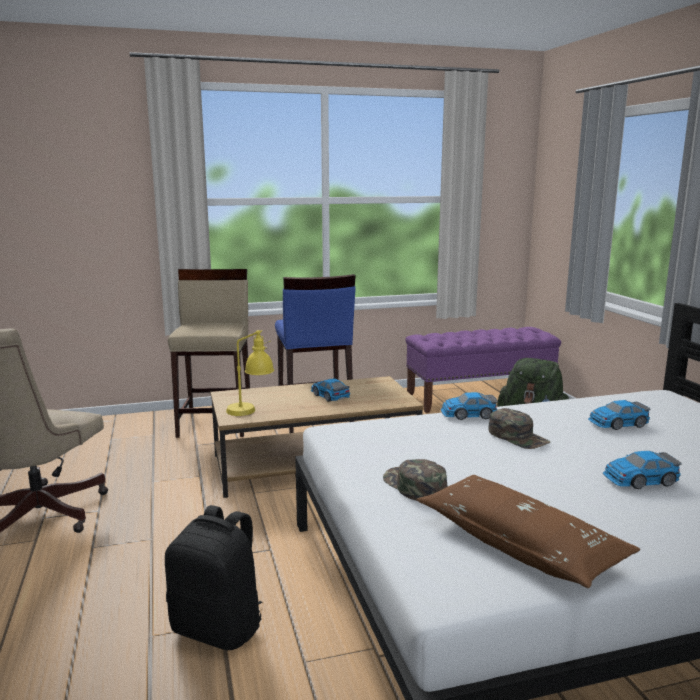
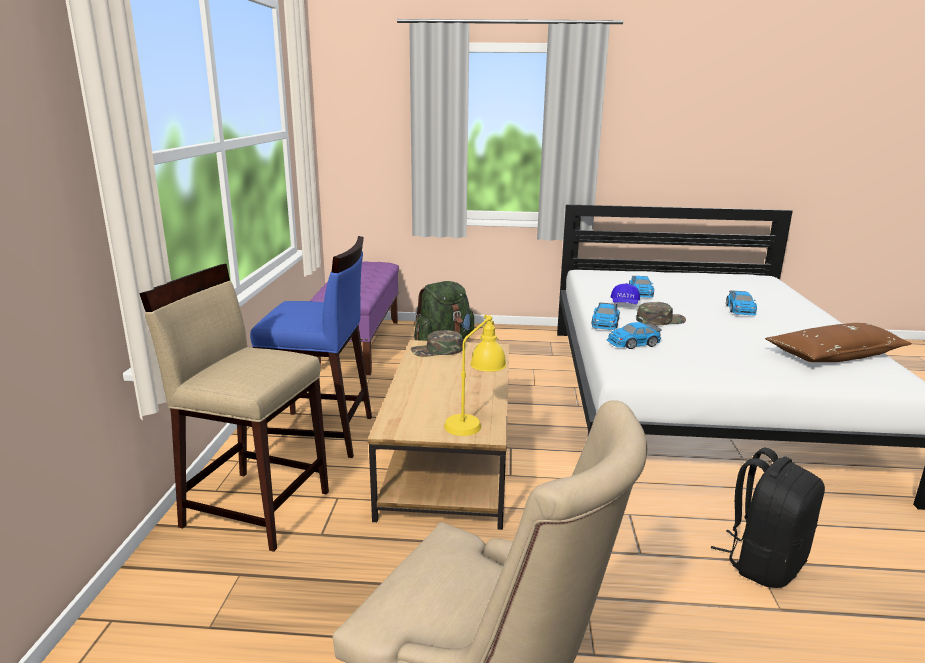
camera: 70 degrees left, 5 degrees up
toy car [310,378,350,402] -> toy car moved to [607,322,662,349]
green cap [383,459,448,501] -> green cap moved to [411,330,463,357]
none -> blue cap [610,283,640,304]

